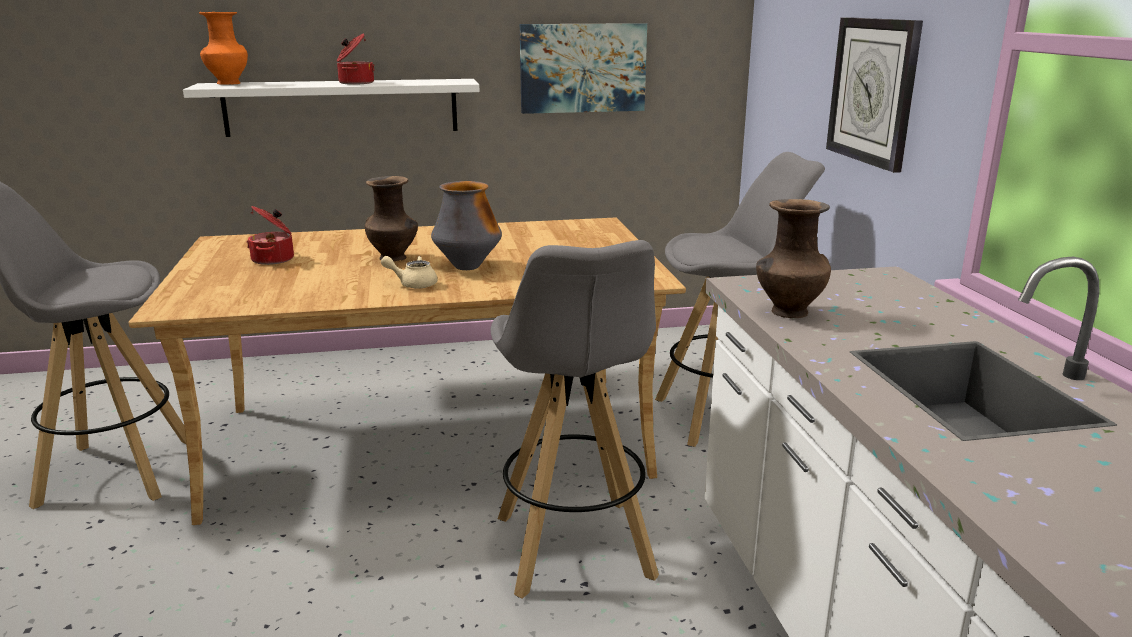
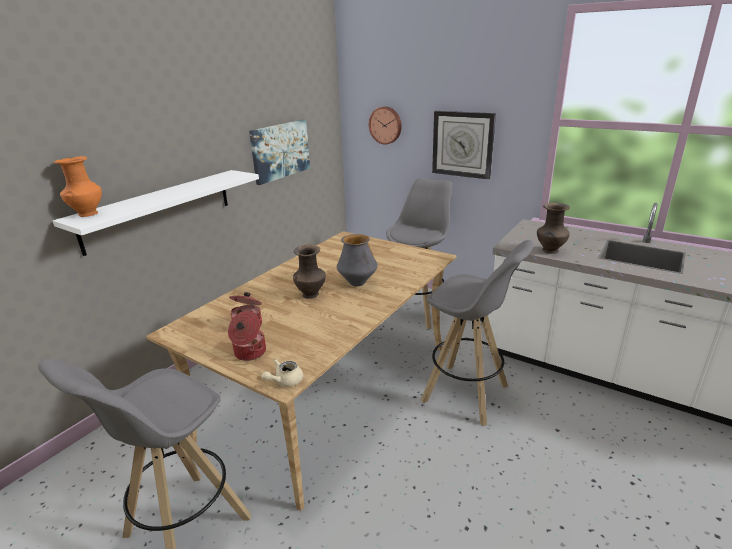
camera: 45 degrees left, 5 degrees up
cooking pot [337,34,375,85] -> cooking pot moved to [228,311,266,361]
beige teapot [381,256,437,289] -> beige teapot moved to [261,359,303,387]
none -> wall clock [369,107,402,145]

